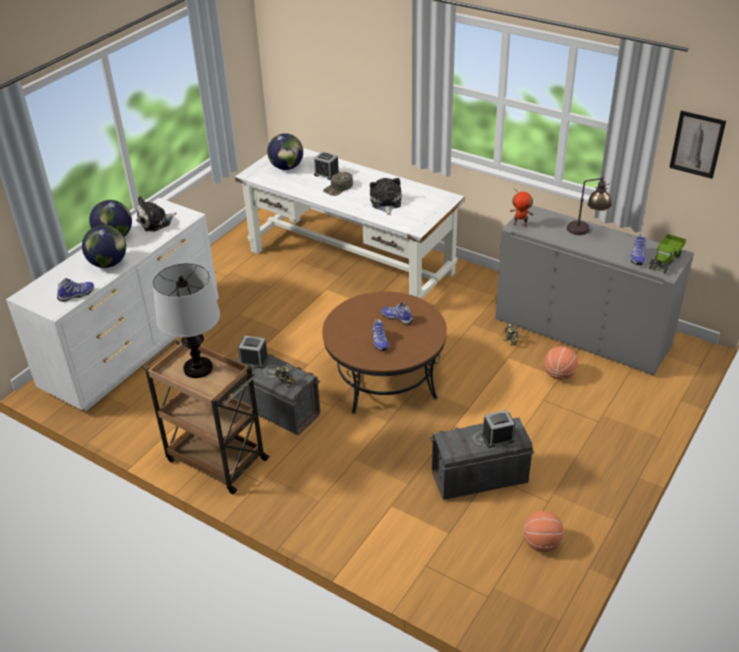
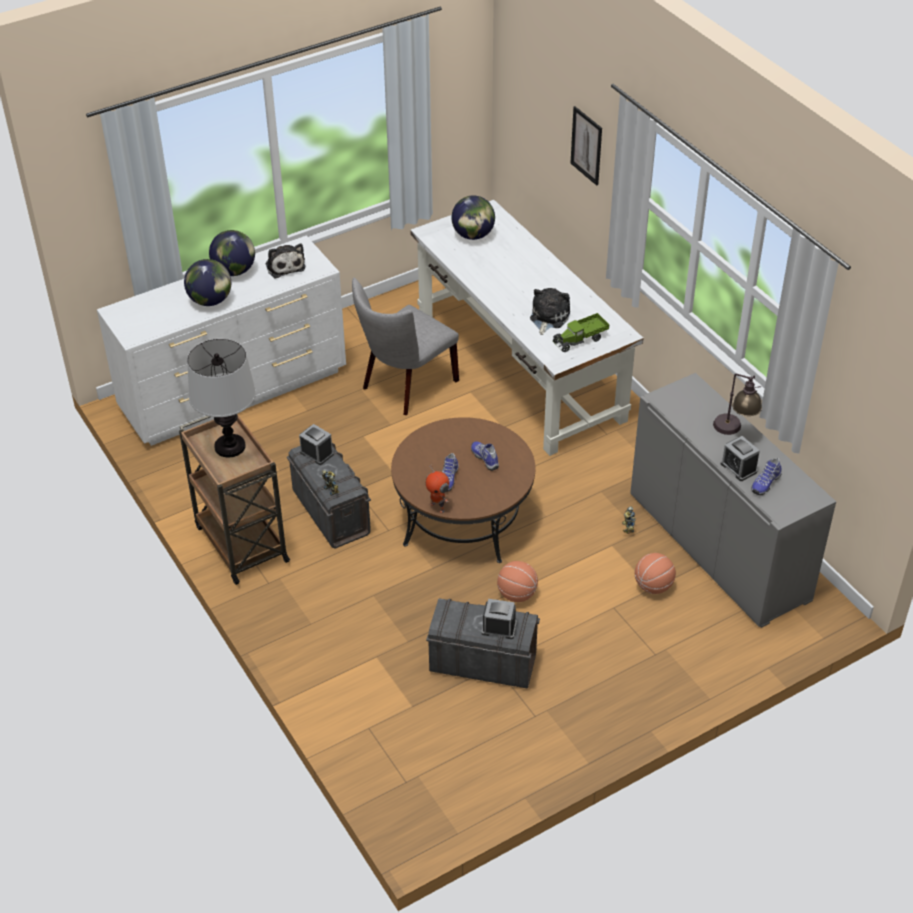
camera: 25 degrees right, 5 degrees up
shoe [57,278,94,302] -> none
plush toy [136,196,177,232] -> plush toy turned 105 degrees counterclockwise [265,243,306,278]
alarm clock [314,152,339,180] -> alarm clock moved to [721,436,760,481]
green cap [323,172,353,196] -> none
toy robot [510,189,533,228] -> toy robot moved to [426,465,449,513]
basketball [524,511,564,552] -> basketball moved to [497,561,538,602]
toy truck [649,234,686,274] -> toy truck moved to [553,313,609,352]
picture [669,111,726,179] -> picture moved to [570,106,602,186]
none -> grey chair [352,278,459,415]

